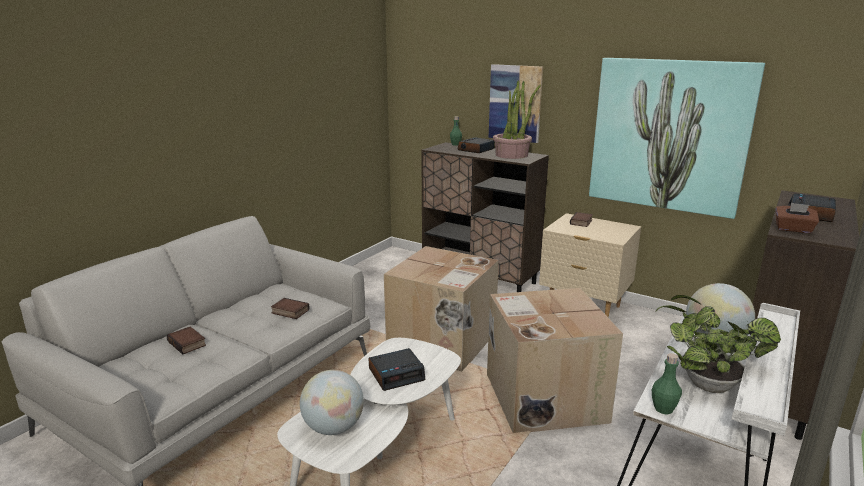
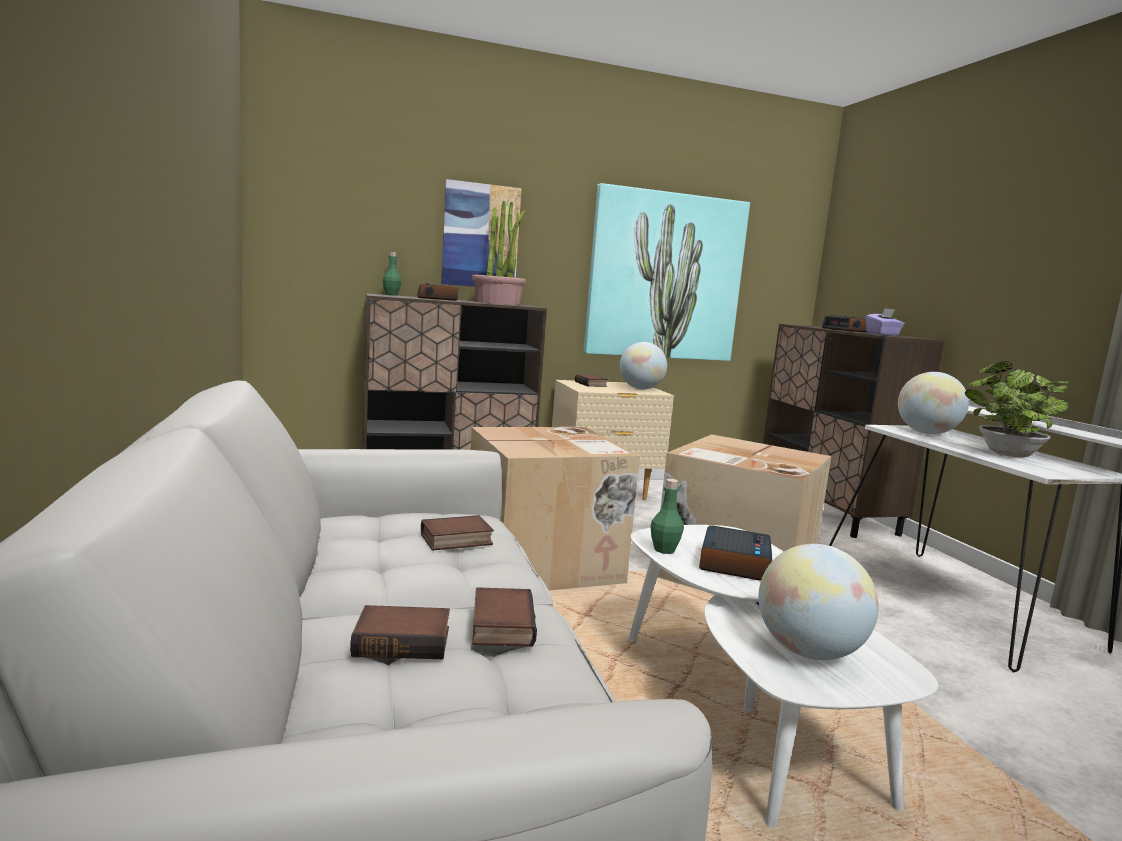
camera: 50 degrees left, 10 degrees down
green bottle [652,353,682,415] -> green bottle moved to [650,479,684,554]
brown tissue box [775,203,819,233] -> purple tissue box [866,308,904,336]
none -> book [472,587,537,646]
none -> globe [620,342,667,389]

